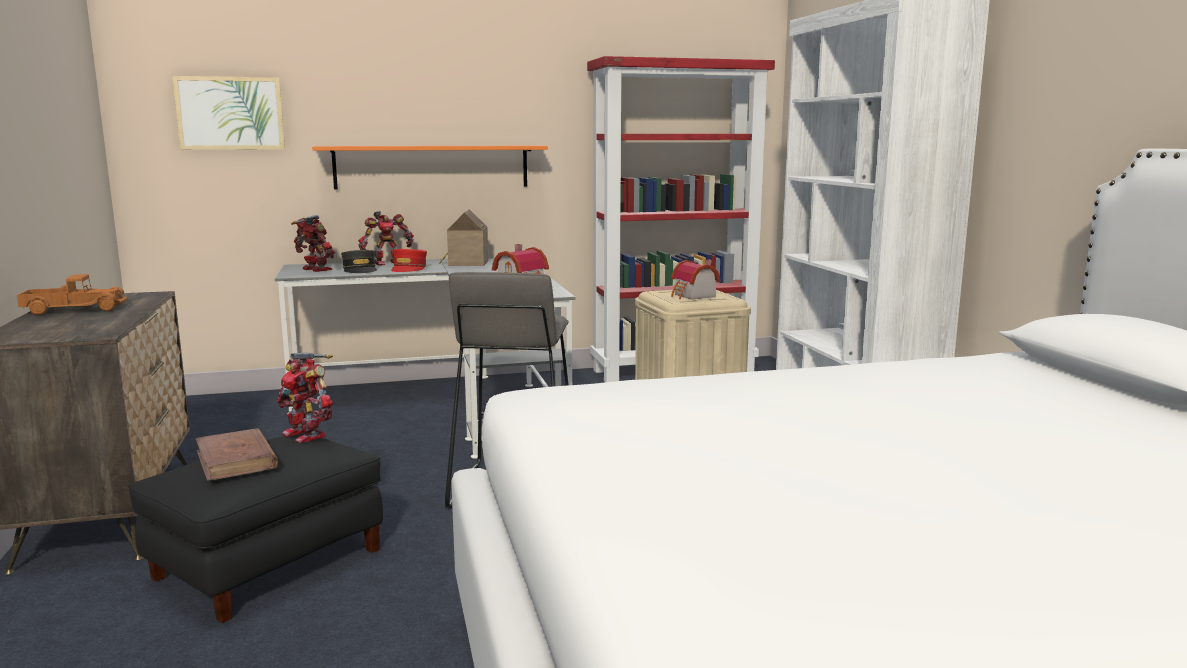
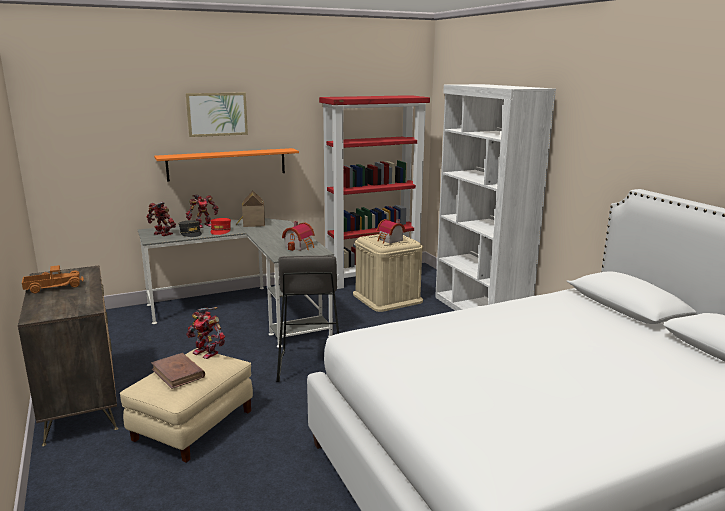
camera: 10 degrees left, 5 degrees up
black ottoman [128,432,383,623] -> beige ottoman [120,348,253,463]
picture [172,76,285,150] -> picture moved to [186,93,248,137]

